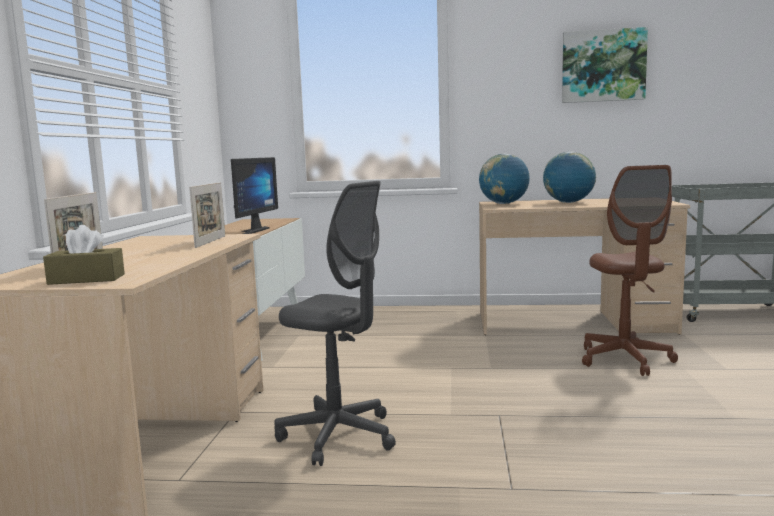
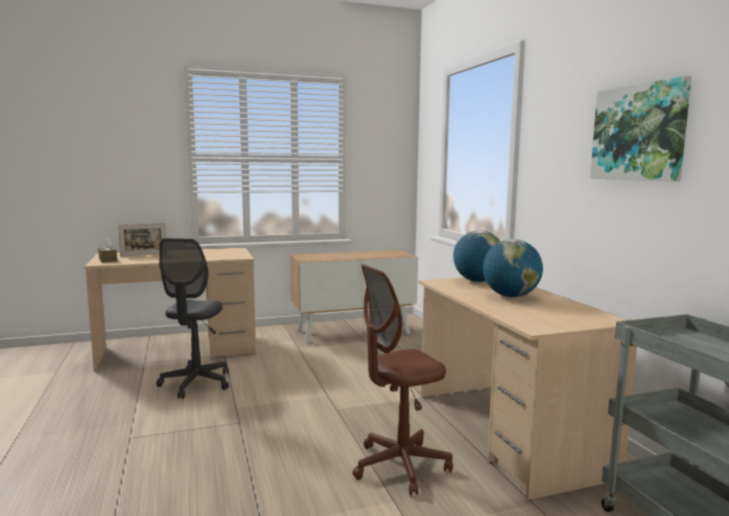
camera: 65 degrees right, 0 degrees up
picture frame [189,182,225,248] -> none
monitor [231,157,278,234] -> none

